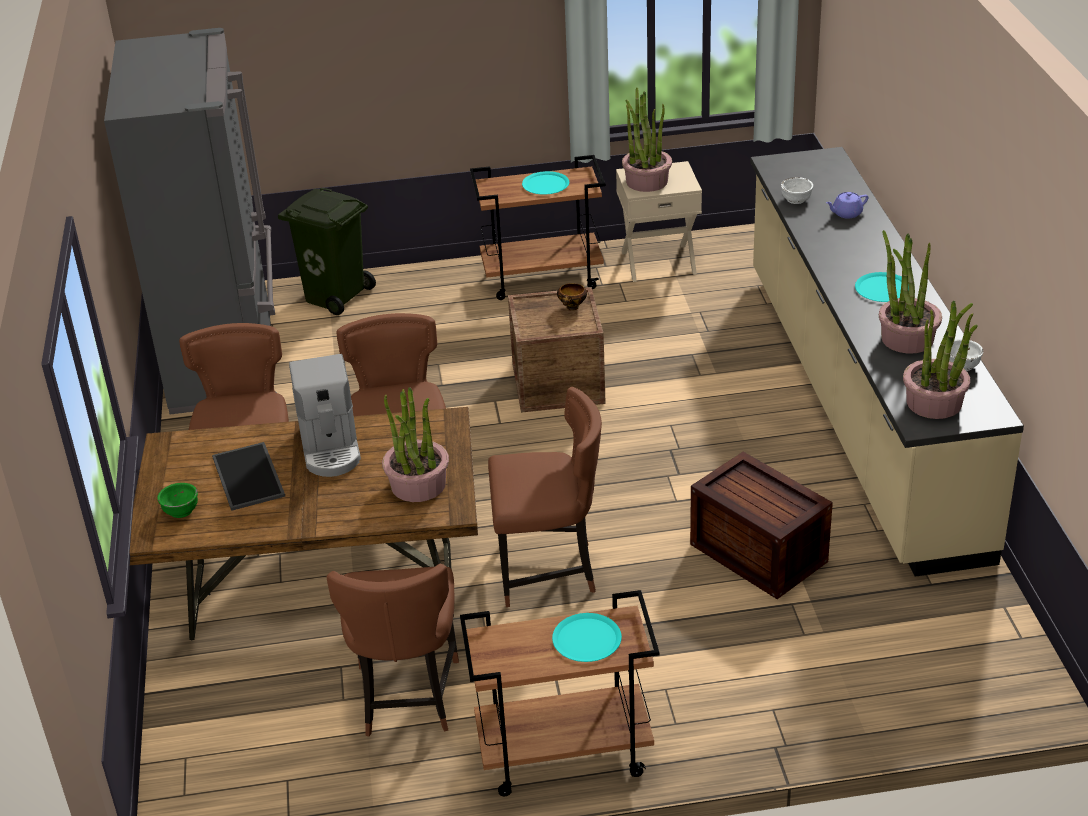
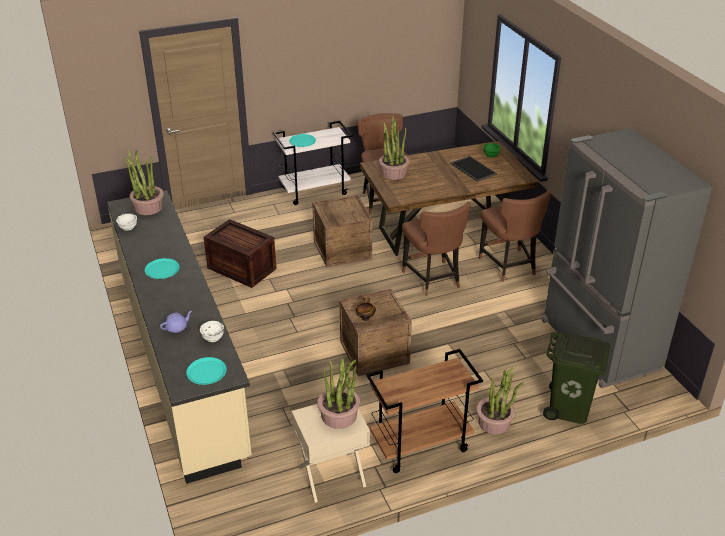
camera: 165 degrees right, 0 degrees up
coffee machine [289,354,361,477] -> none
brown cart [460,590,660,796] -> white cart [273,120,352,205]
brown chair [488,387,602,607] -> crate [312,195,372,267]
turquoise plate [522,171,569,195] -> turquoise plate moved to [186,357,227,385]
potted plant [879,230,942,354] -> potted plant moved to [476,368,524,434]

